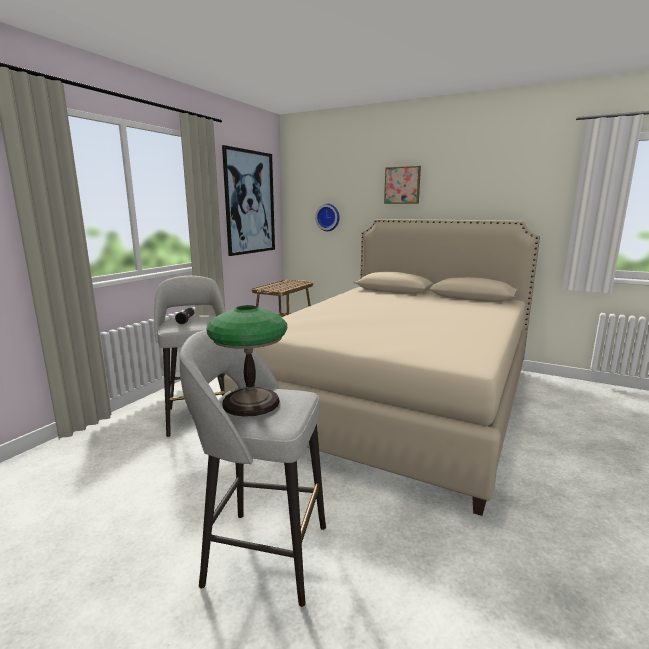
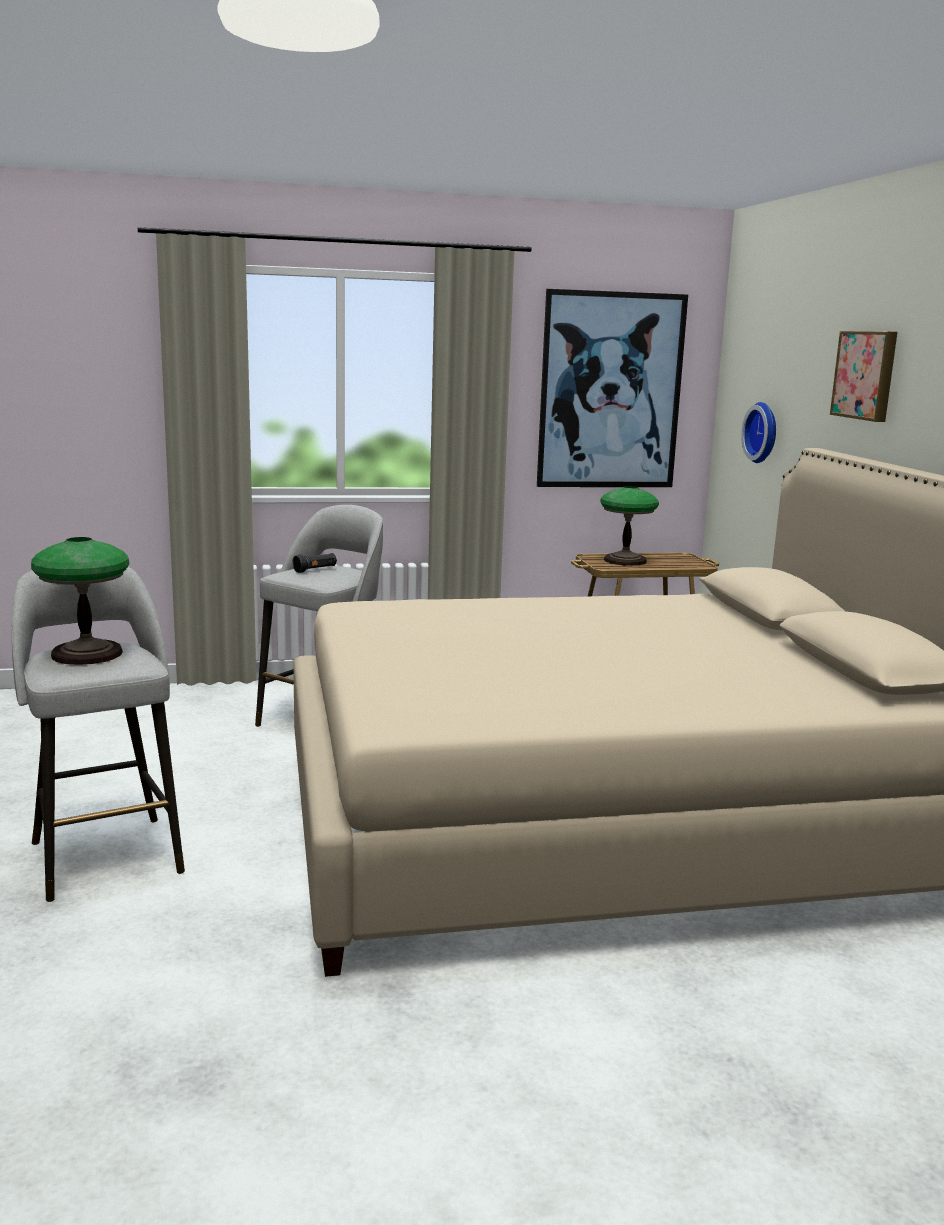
camera: 50 degrees right, 0 degrees up
none -> table lamp [600,486,659,566]

